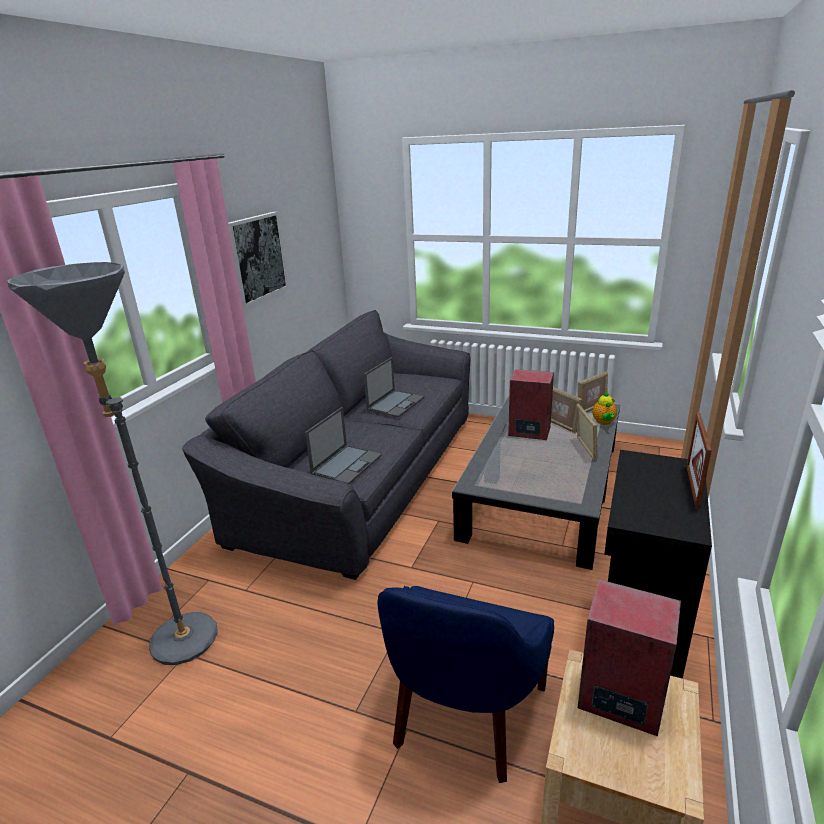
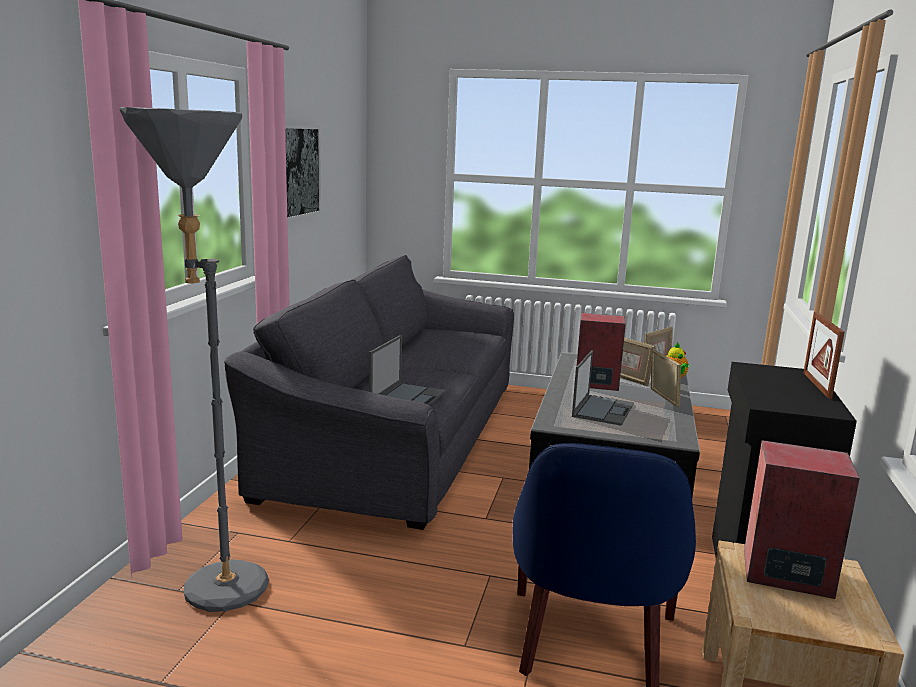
camera: 10 degrees left, 10 degrees down
laptop [364,357,424,417] -> laptop moved to [572,350,634,426]

